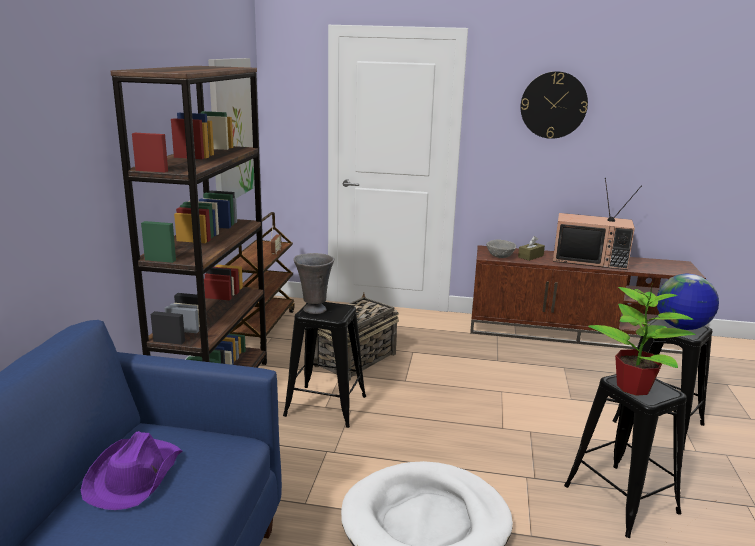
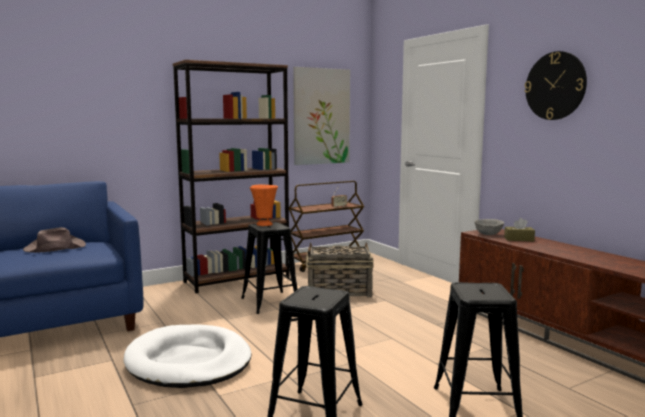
camera: 50 degrees right, 10 degrees down
purple hat [81,431,182,510] -> brown hat [23,227,86,253]
grey vase [294,253,334,314] -> orange vase [250,185,278,226]
television [553,178,642,270] -> none
potted plant [588,281,696,396] -> none
globe [657,274,719,330] -> none

